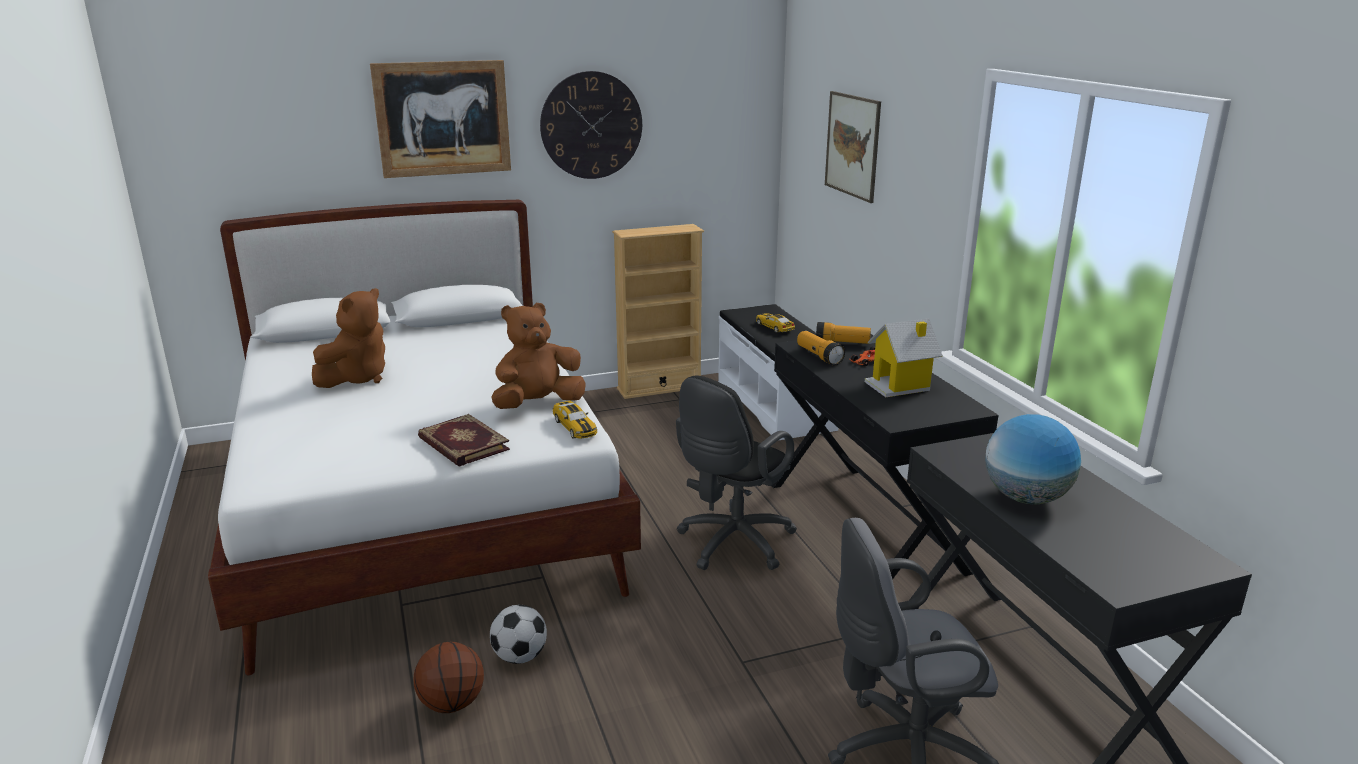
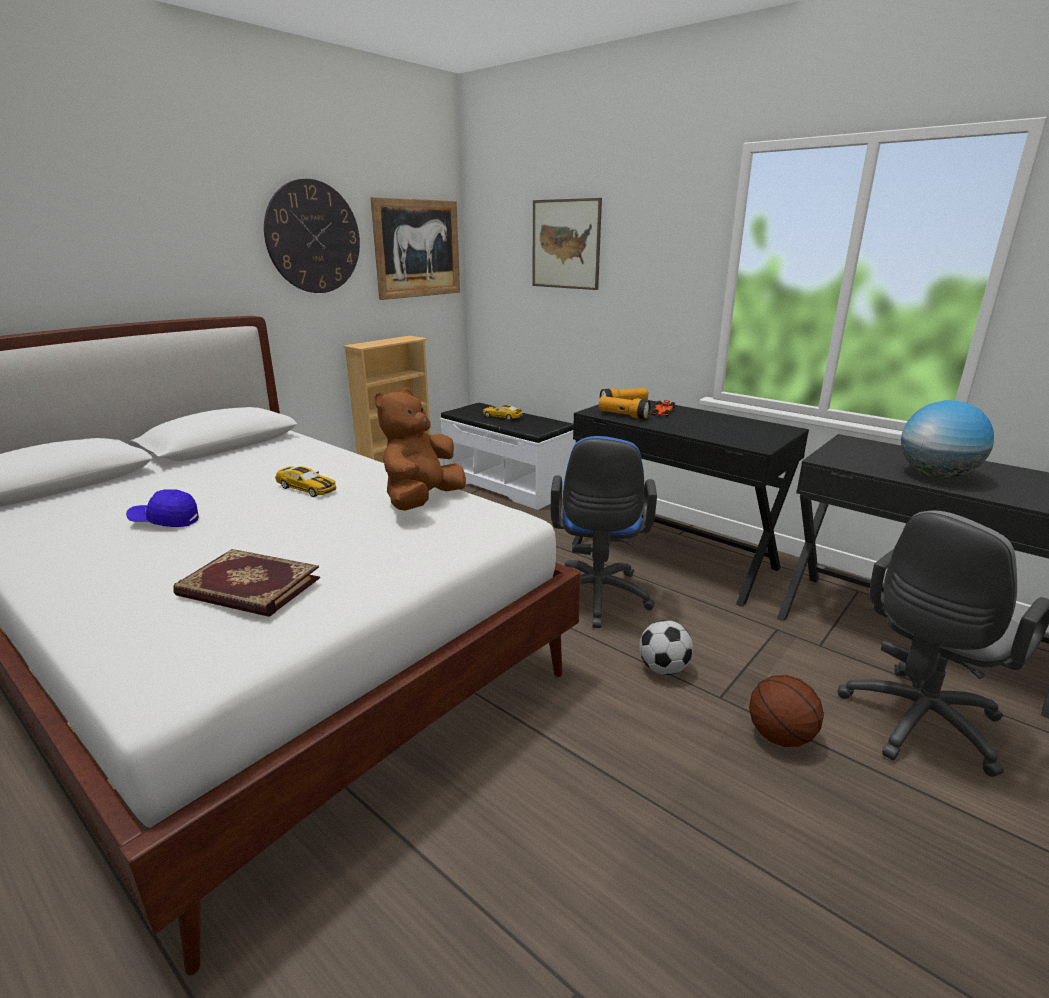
camera: 30 degrees left, 0 degrees up
brown plush toy [312,288,385,388] -> blue cap [126,489,199,527]
picture [370,60,511,178] -> picture moved to [370,197,460,300]
basketball [413,642,484,713] -> basketball moved to [749,675,824,747]
book [418,414,510,466] -> book moved to [173,549,320,617]
football [490,605,547,664] -> football moved to [639,620,693,675]
toy car [553,400,597,439] -> toy car moved to [275,466,336,497]
black office chair [676,376,797,570] -> blue office chair [551,436,657,628]
toy house [865,318,943,397] -> none

